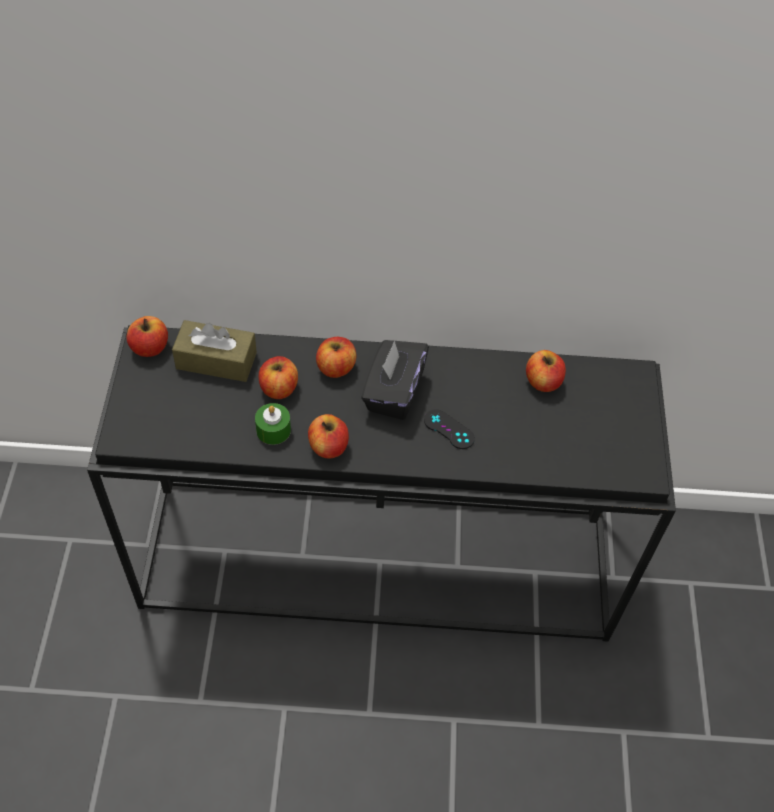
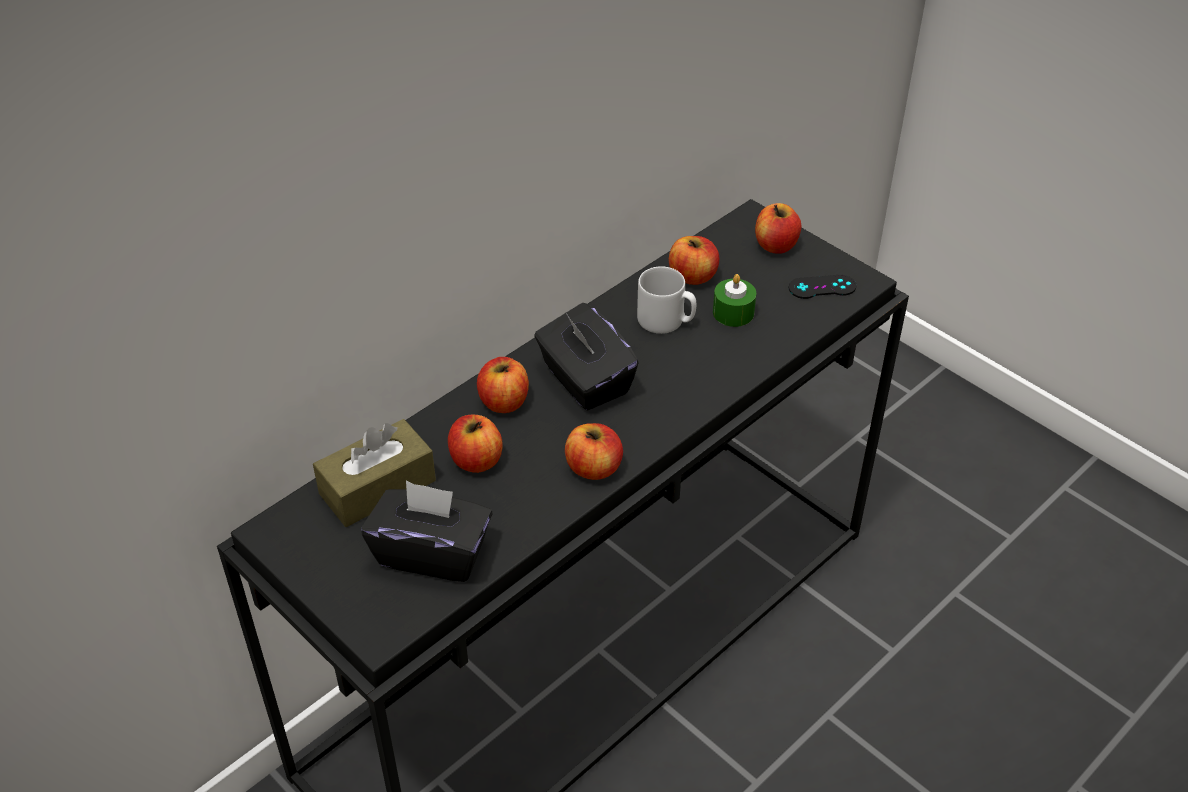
camera: 45 degrees left, 10 degrees down
apple [127,316,168,357] -> apple moved to [755,203,801,254]
green candle [255,403,291,445] -> green candle moved to [713,274,756,327]
black game controller [424,409,475,449] -> black game controller moved to [788,275,857,299]
none -> black tissue box [361,480,493,582]
none -> grey mug [637,266,696,334]

